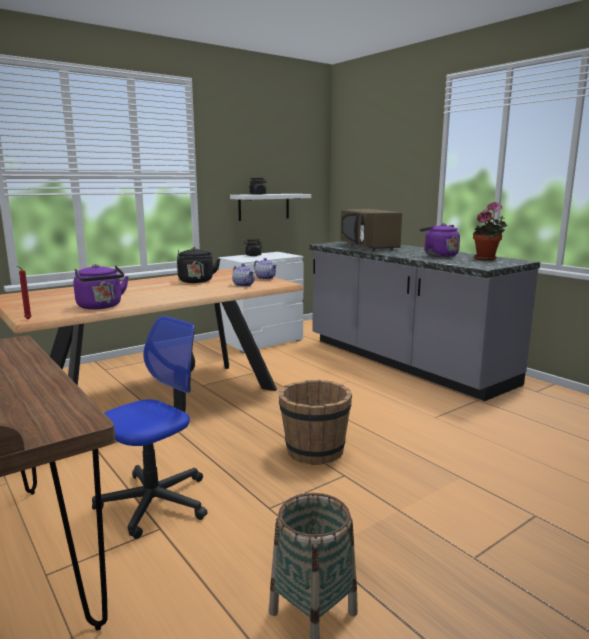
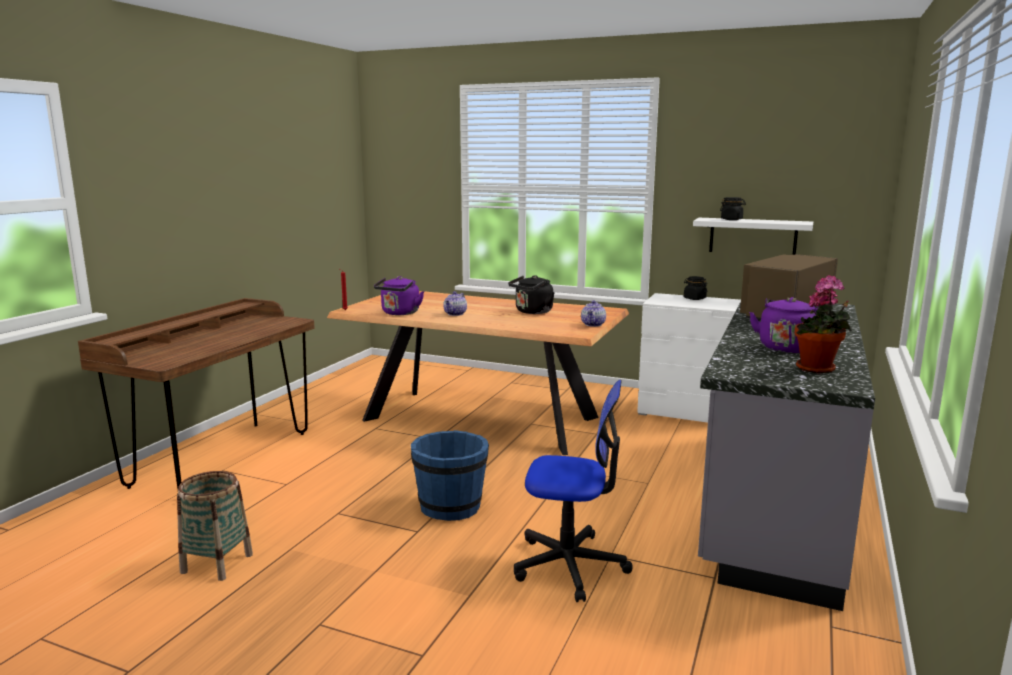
camera: 60 degrees right, 0 degrees up
office chair [92,316,208,539] -> office chair moved to [514,380,633,602]
teapot [232,263,255,287] -> teapot moved to [443,291,467,316]
brown bucket [279,380,352,465] -> blue bucket [411,430,489,521]

